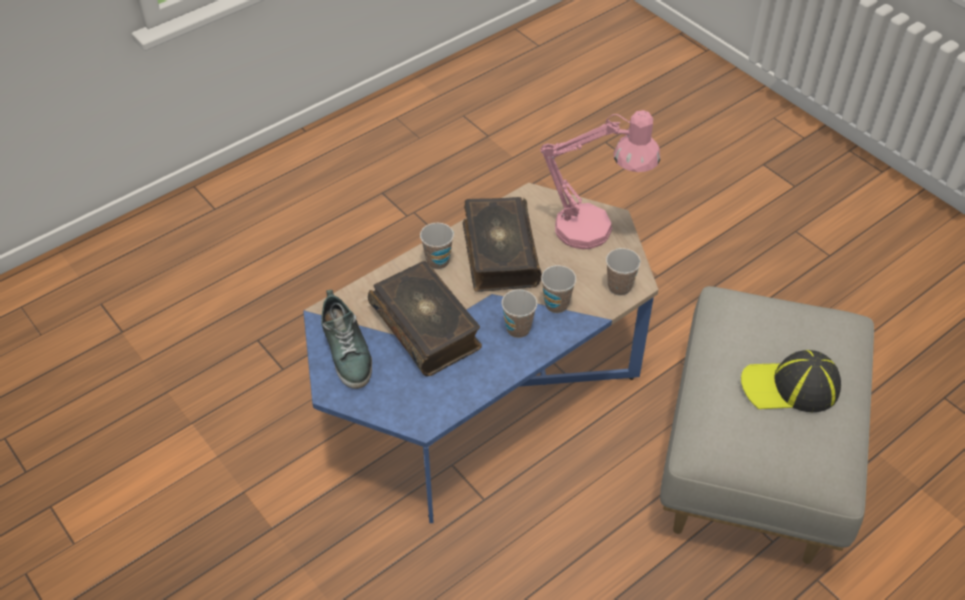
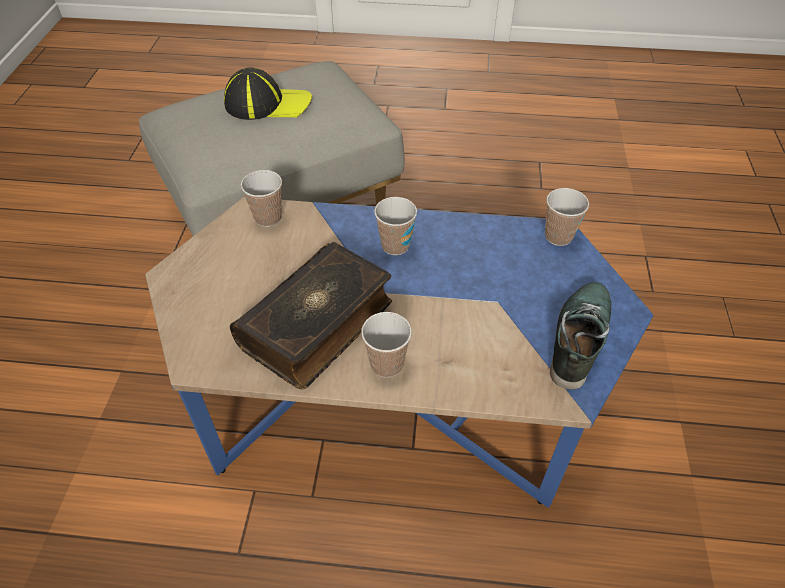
camera: 135 degrees left, 0 degrees up
book [368,261,482,376] -> none
pink table lamp [540,110,660,249] -> none
cup [541,265,576,313] -> cup moved to [545,188,589,246]
cap [741,350,841,412] -> cap turned 45 degrees counterclockwise [224,67,312,120]

